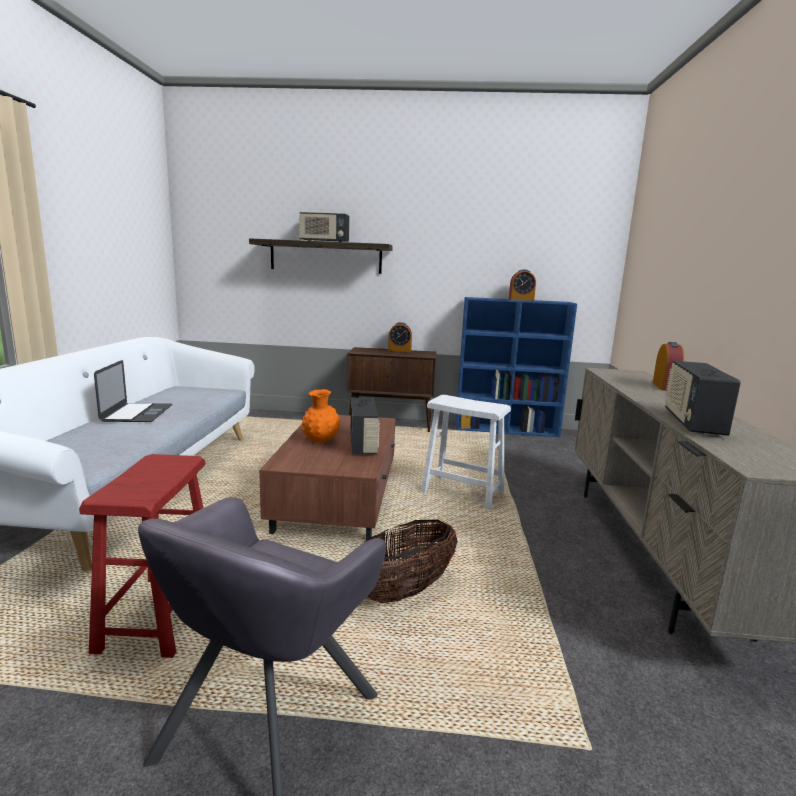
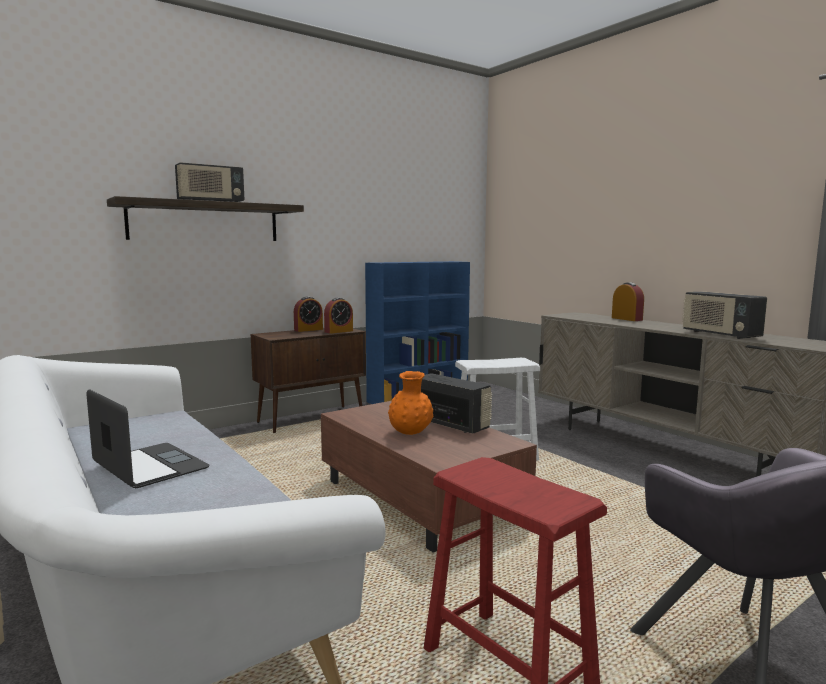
camera: 40 degrees left, 5 degrees down
basket [366,520,457,603] -> none
alarm clock [509,269,536,301] -> alarm clock moved to [324,297,353,334]

